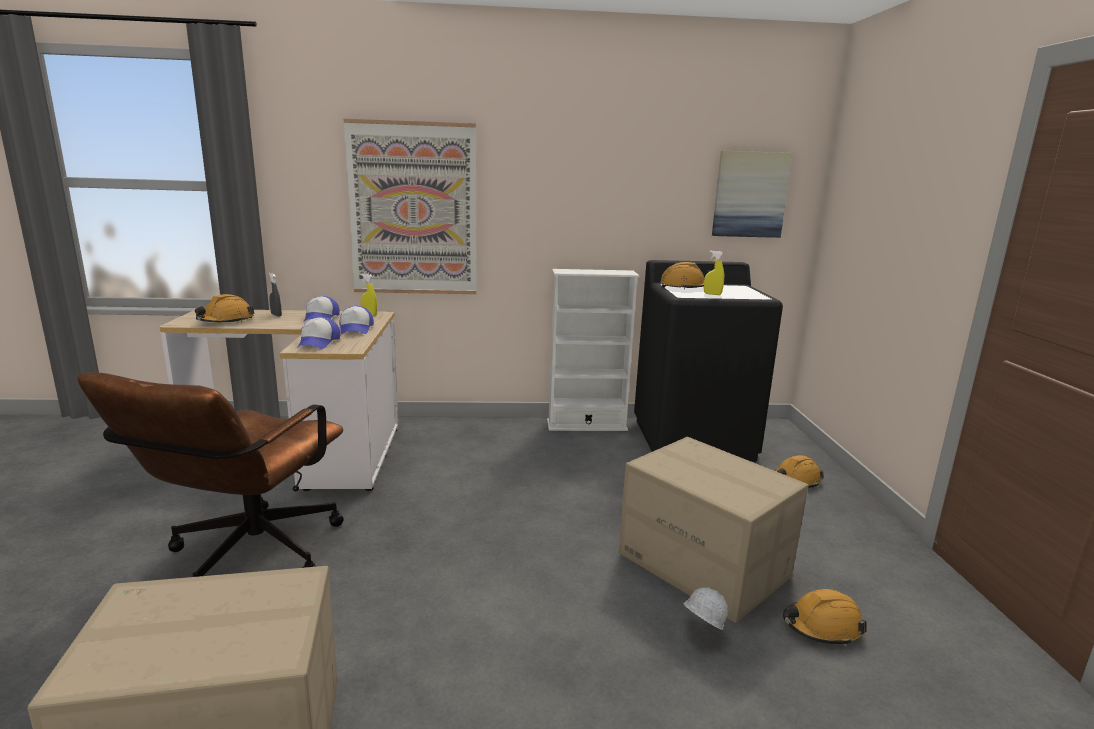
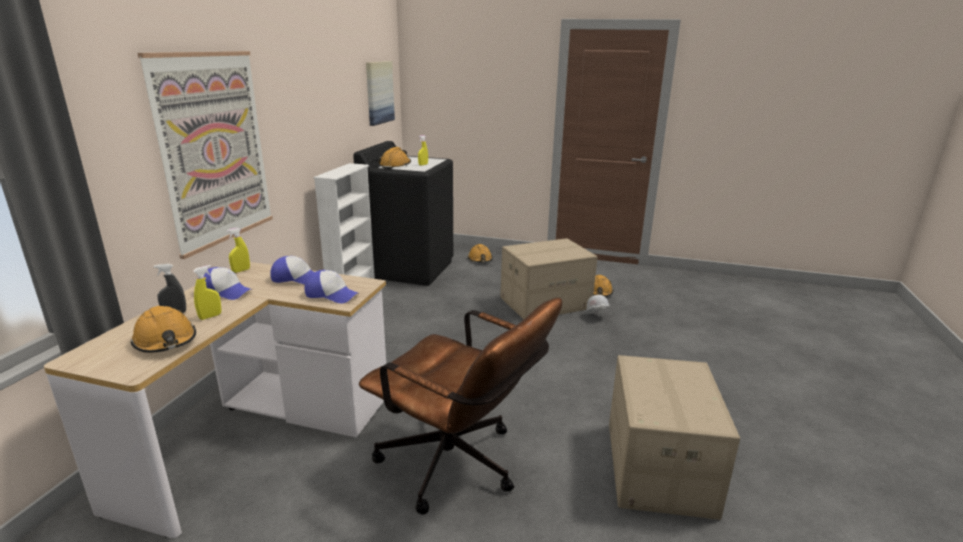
camera: 70 degrees left, 5 degrees up
none -> yellow spray bottle [193,265,221,320]

